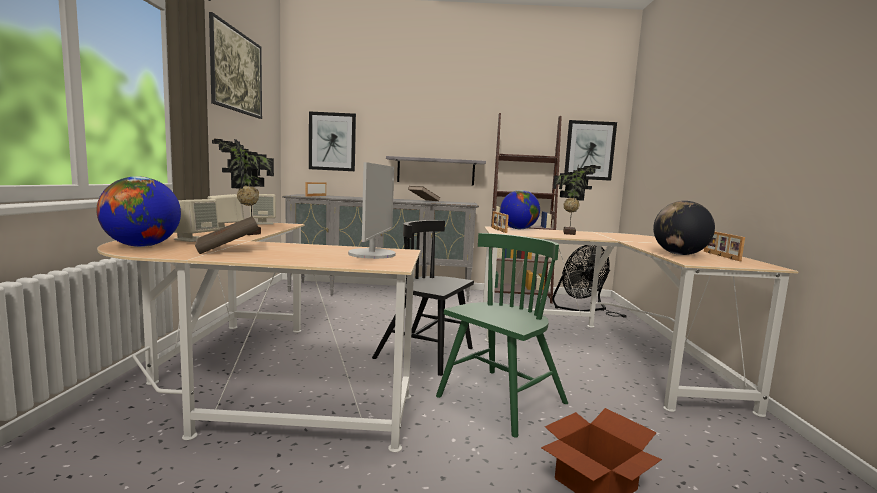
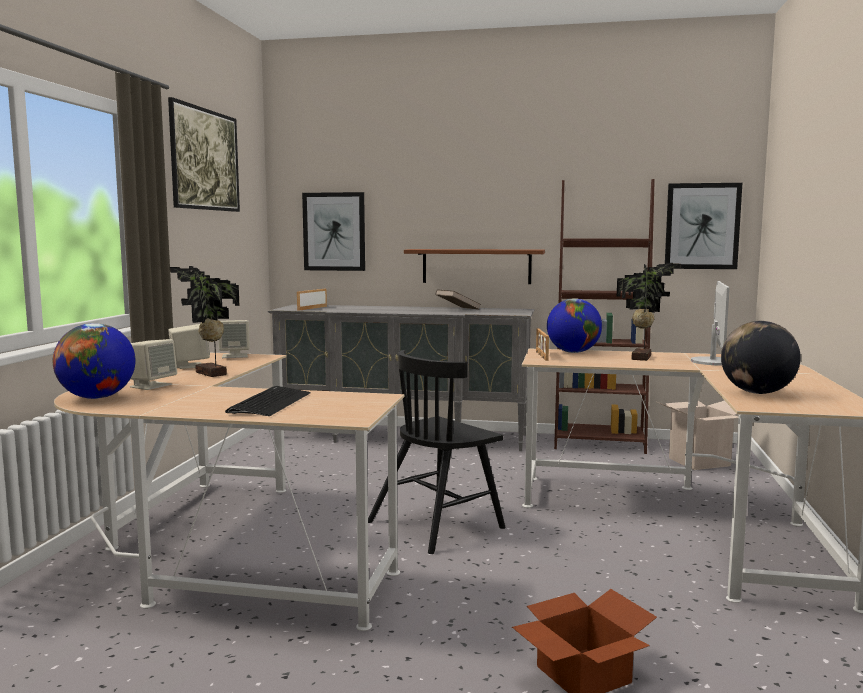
camera: 10 degrees right, 0 degrees up
brown book [195,216,259,254] -> none
monitor [348,162,396,259] -> monitor moved to [691,281,730,366]
black chair [372,220,474,376] -> black chair turned 75 degrees counterclockwise [368,350,506,554]
grey shelf [386,156,486,186] -> brown shelf [404,249,545,284]
green chair [436,233,568,438] -> none
black fan [552,245,627,318] -> cardboard box [657,401,739,470]
picture frame [704,232,745,261] -> none
none -> keyboard [225,386,311,416]

